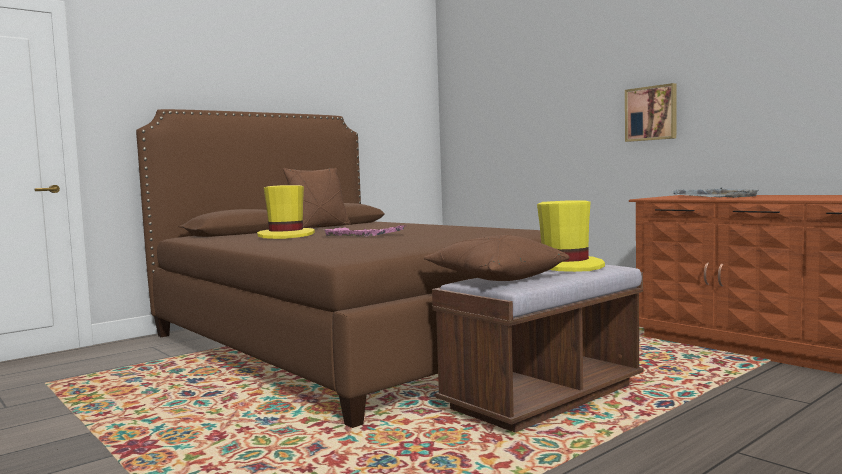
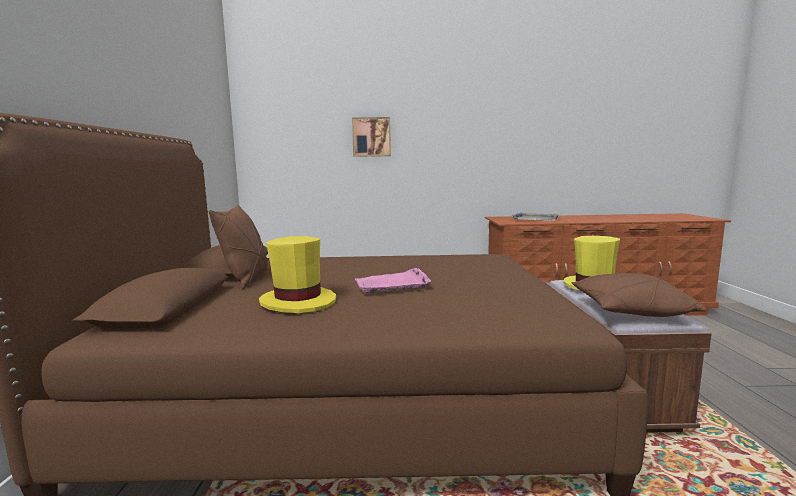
camera: 50 degrees left, 5 degrees up
picture [625,83,676,142] -> picture moved to [352,117,391,157]

